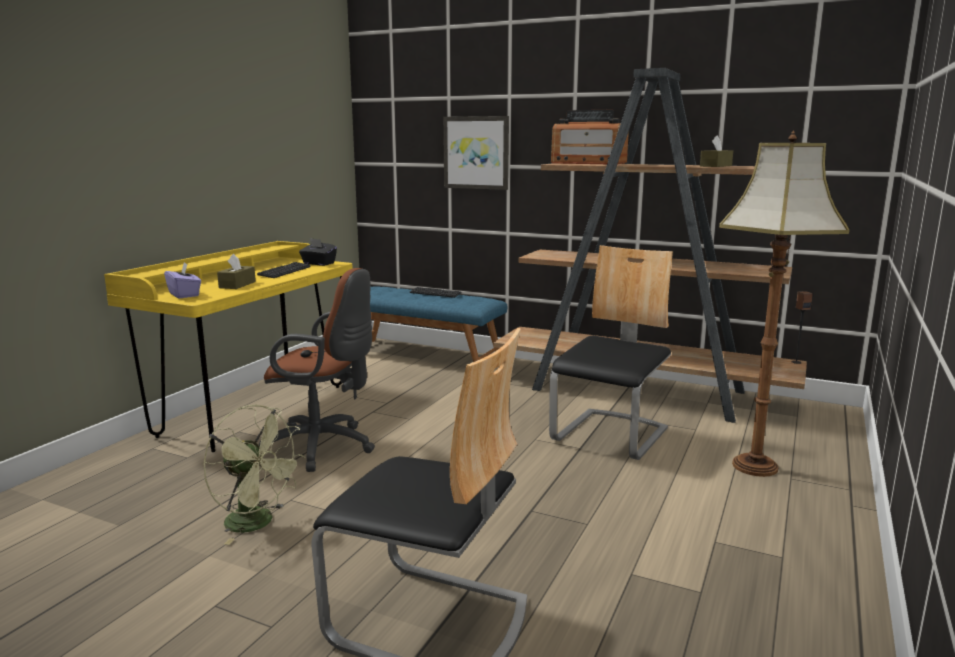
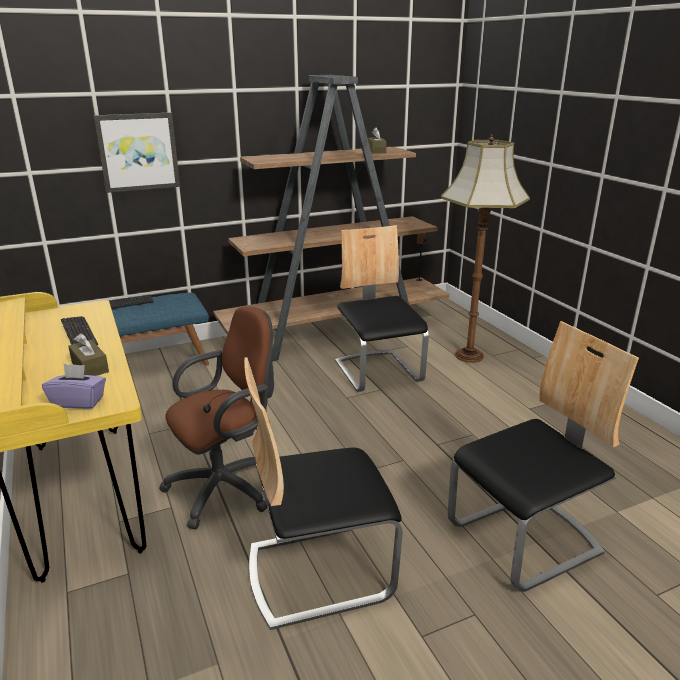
camera: 50 degrees left, 10 degrees up
green fan [203,405,305,545] -> chair [244,357,403,630]
black tissue box [299,238,337,266] -> none
radio [551,110,629,164] -> none

